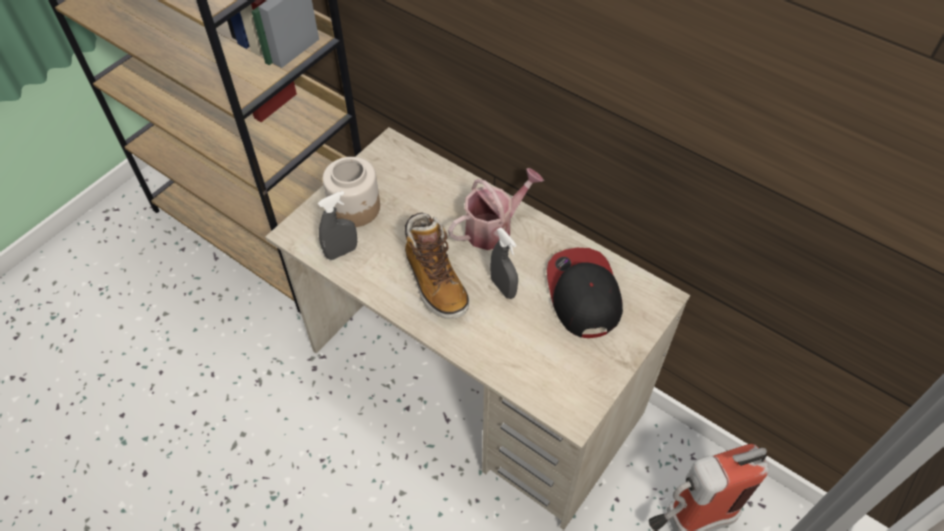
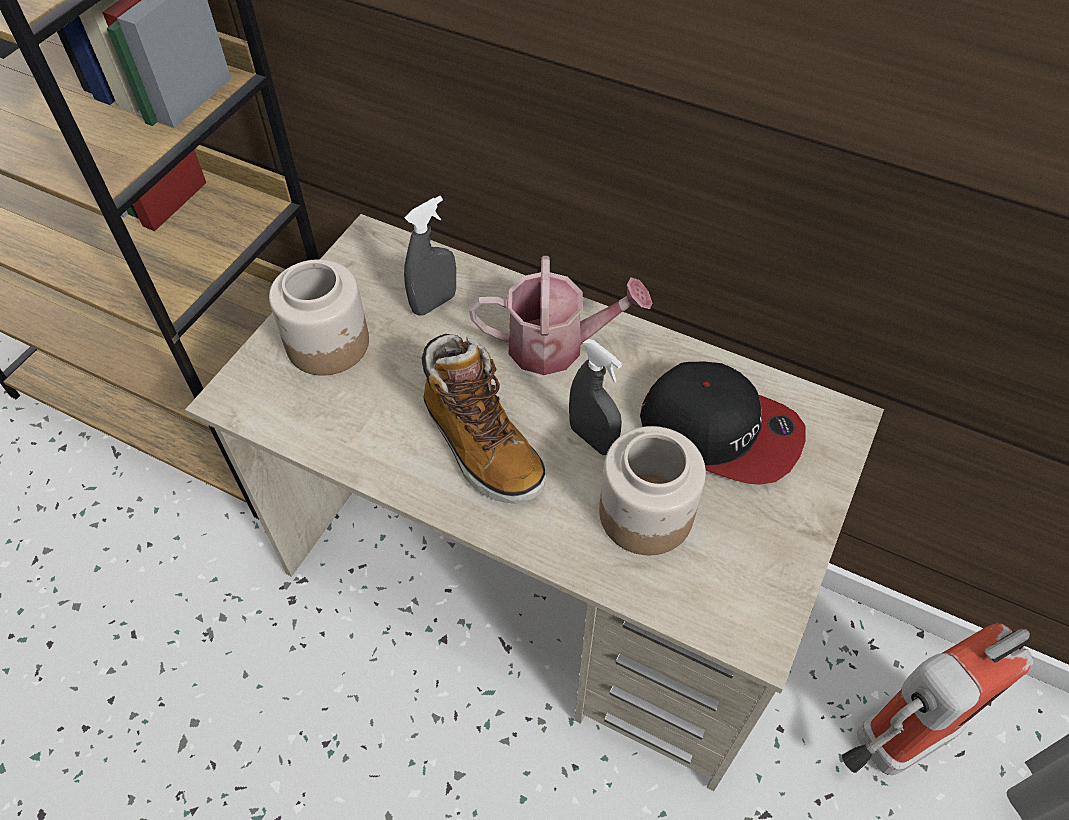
camera: 10 degrees left, 0 degrees up
grey spray bottle [318,191,357,260] -> grey spray bottle moved to [404,196,456,316]
watering can [448,168,544,250] -> watering can turned 45 degrees clockwise [469,256,652,375]
cap [547,248,623,338] -> cap turned 135 degrees clockwise [640,362,806,485]
none -> jar [599,426,706,555]

